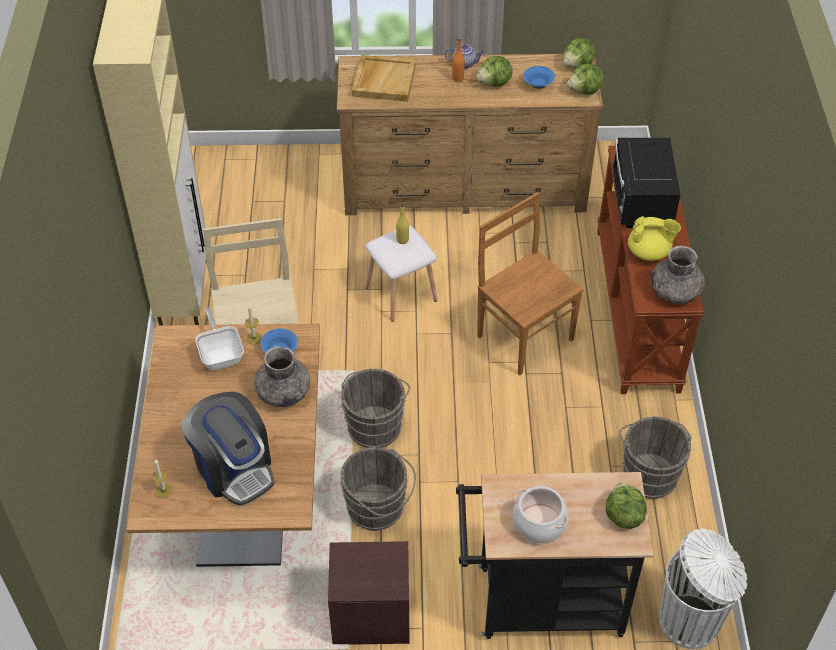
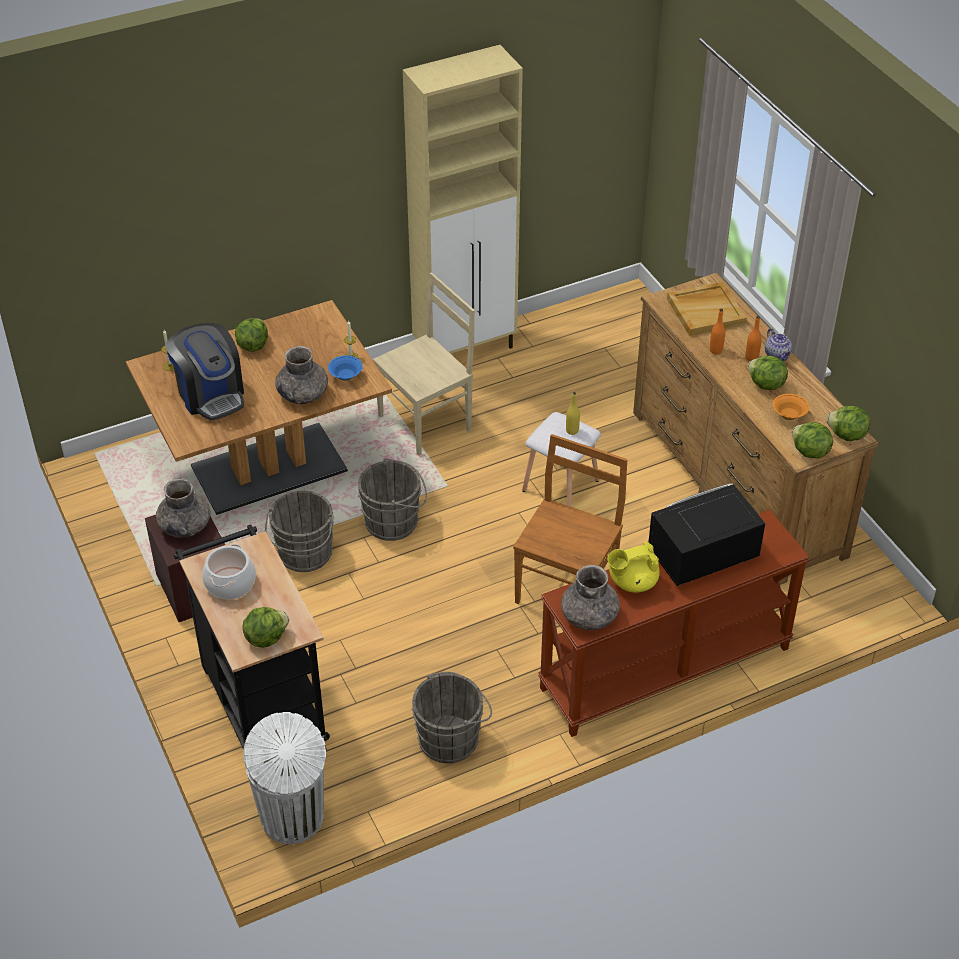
camera: 65 degrees right, 5 degrees down
coffee machine [181,392,274,506] -> coffee machine turned 60 degrees counterclockwise [166,323,244,420]
frying pan [195,307,244,370] -> none
blue bowl [523,66,555,89] -> orange bowl [773,394,809,420]
yellow teapot [628,216,681,261] -> yellow teapot turned 90 degrees clockwise [607,542,660,593]
none -> grey vase [156,478,211,538]
none -> lettuce [235,318,268,352]
none -> orange bottle [710,309,725,354]

